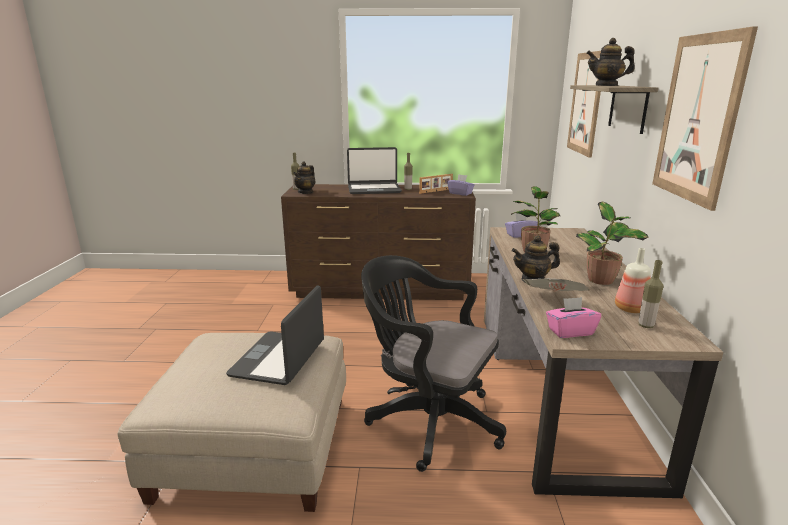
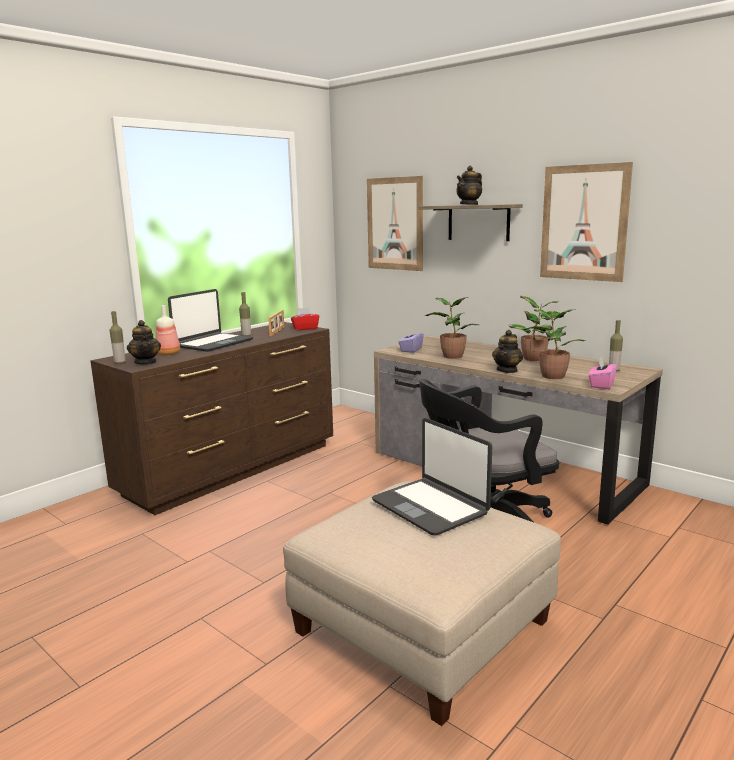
camera: 50 degrees left, 5 degrees down
purple tissue box [447,174,475,196] -> red tissue box [291,307,319,330]
newspaper [523,279,590,292] -> potted plant [523,309,585,379]
bottle [615,248,651,313] -> bottle moved to [156,305,180,355]

